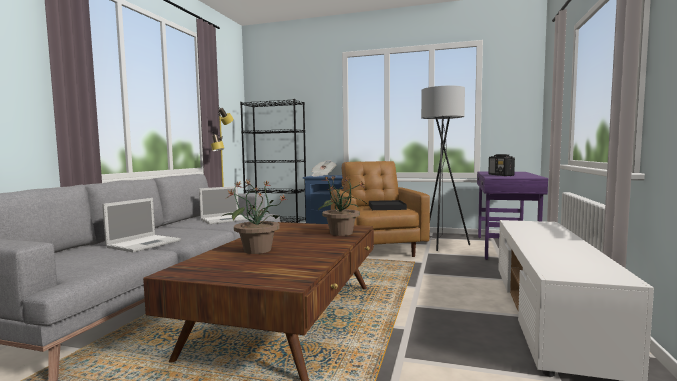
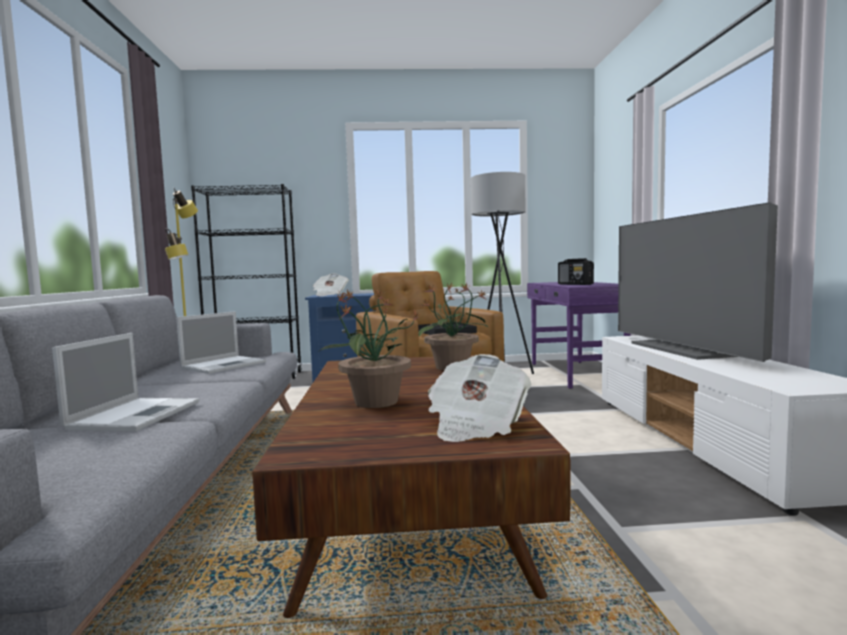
camera: 20 degrees left, 0 degrees up
none -> newspaper [428,354,532,442]
none -> television [618,202,778,362]

